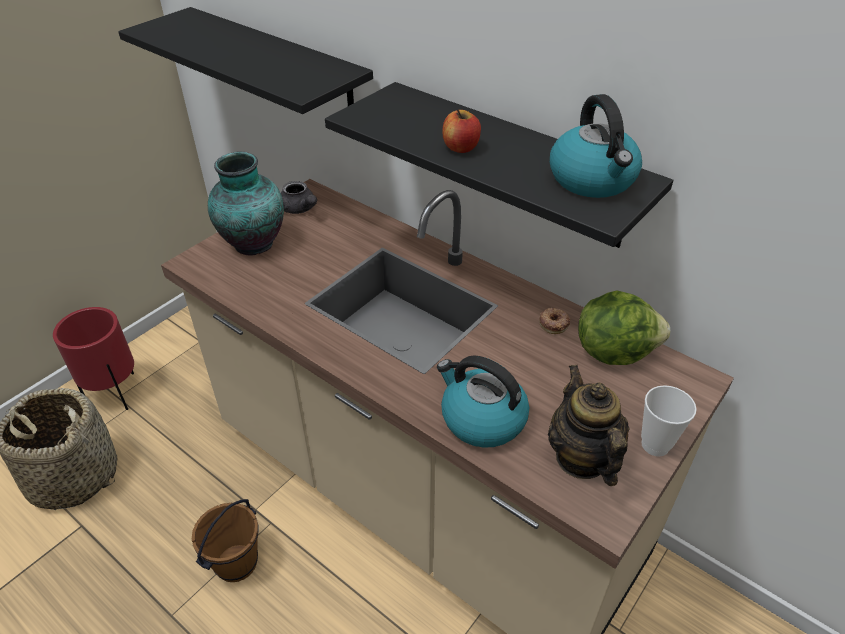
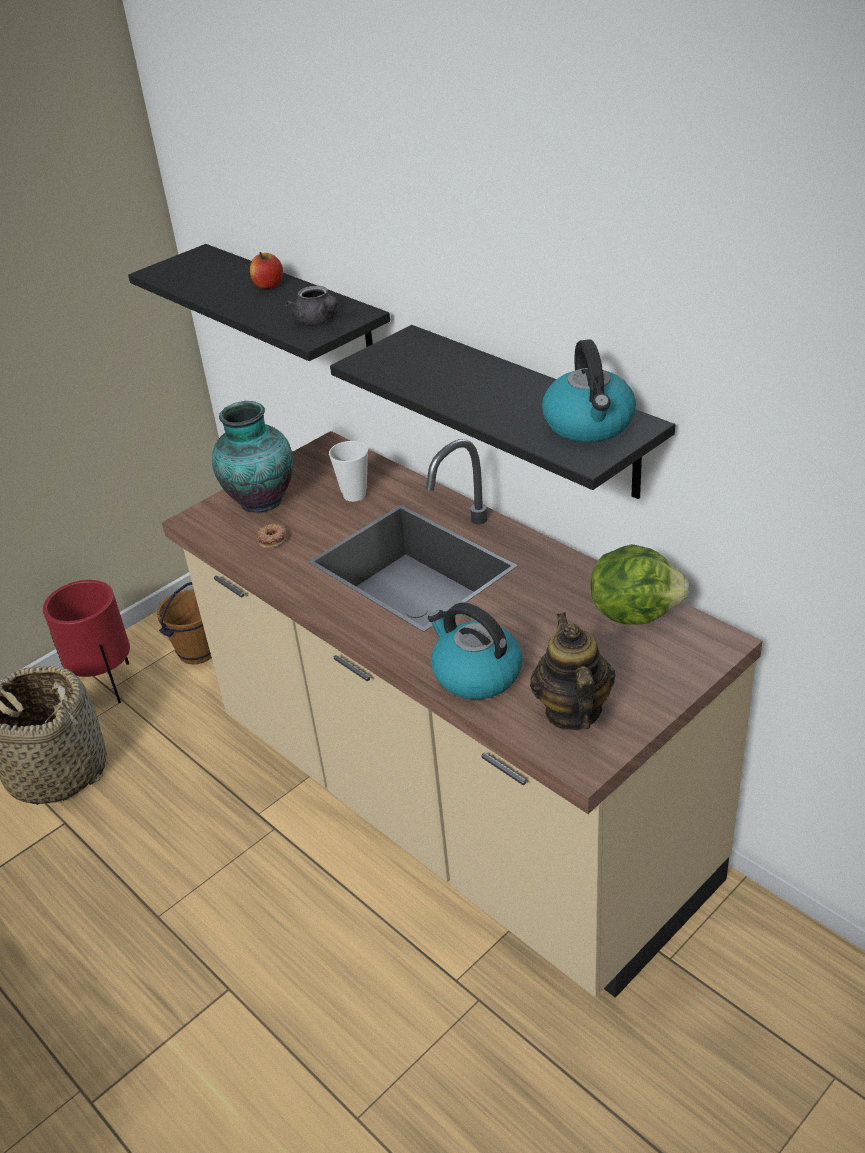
camera: 10 degrees right, 5 degrees down
brown bucket [192,499,259,582] -> brown bucket moved to [157,582,212,664]
grey teapot [281,181,317,214] -> grey teapot moved to [286,286,338,324]
apple [442,109,481,153] -> apple moved to [250,252,283,289]
donut [539,308,570,334] -> donut moved to [257,524,288,548]
cup [641,385,697,456] -> cup moved to [329,441,368,502]

